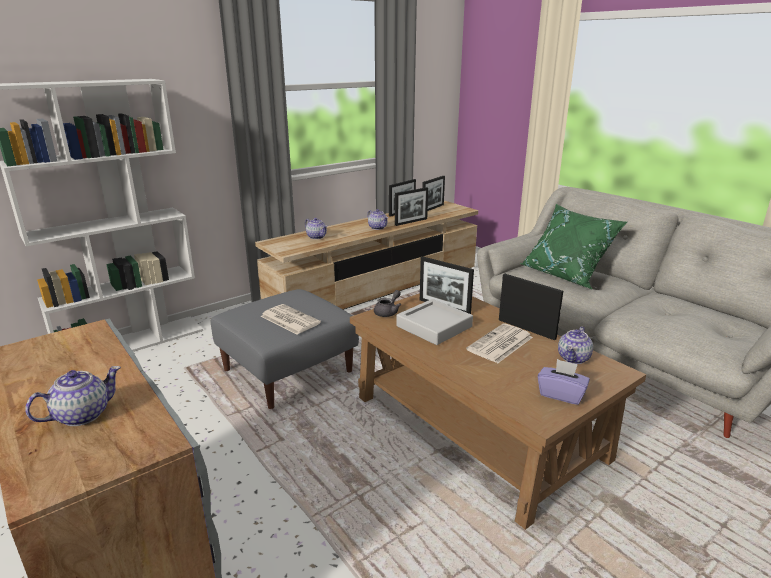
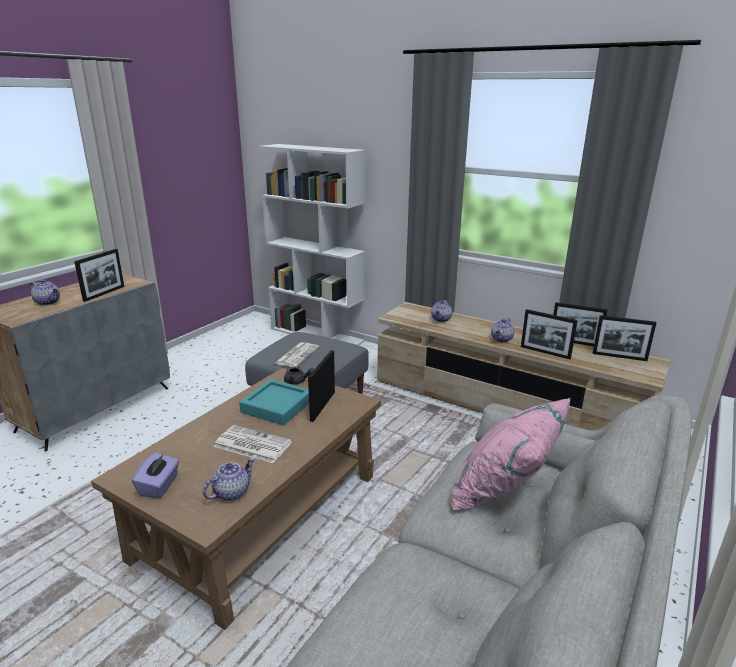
camera: 70 degrees right, 0 degrees up
grey tray [396,299,473,345] -> turquoise tray [239,379,309,425]
picture frame [499,274,563,340] -> picture frame moved to [74,249,124,302]
green pillow [520,204,627,289] -> pink pillow [451,398,571,510]
teapot [558,326,593,364] -> teapot turned 120 degrees clockwise [203,458,255,501]

